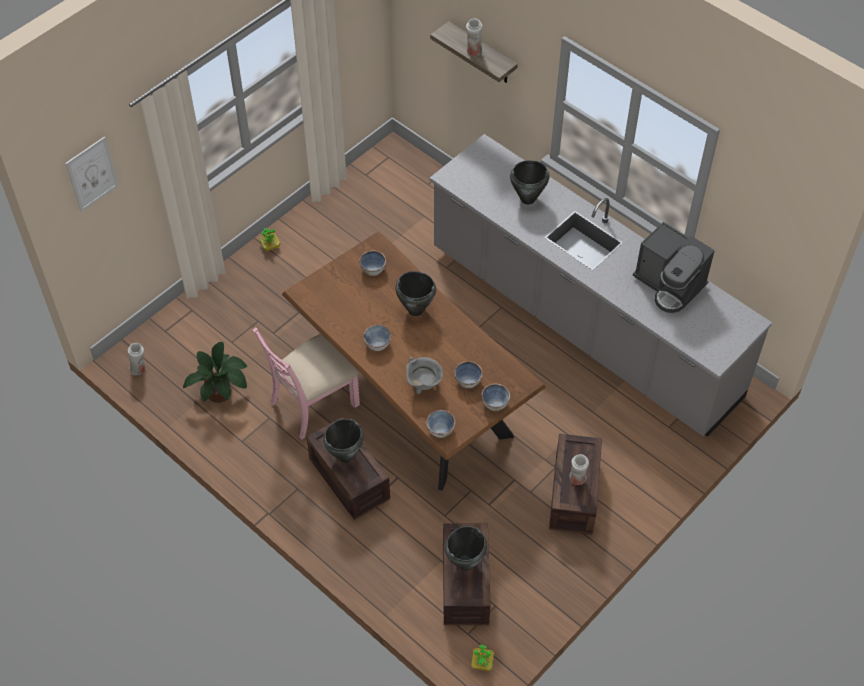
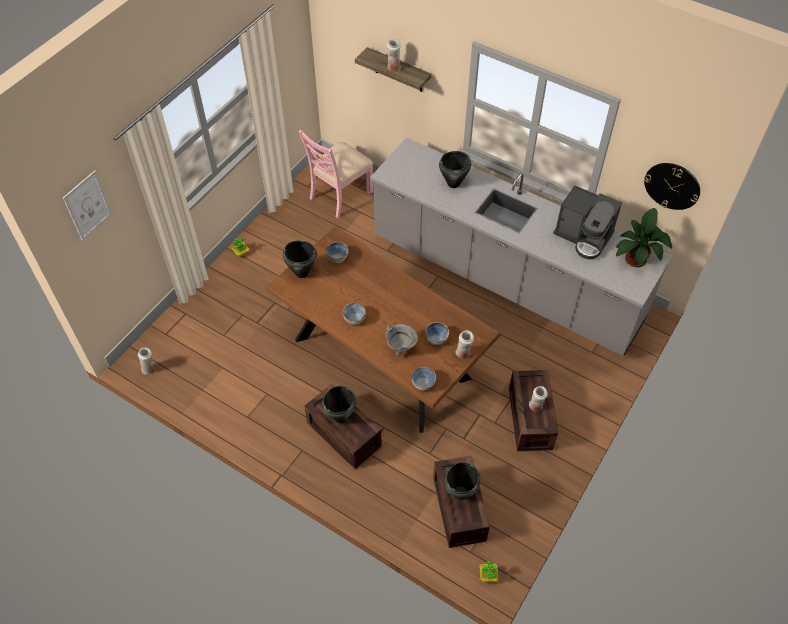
camera: 10 degrees left, 0 degrees up
potted plant [183,342,247,403] -> potted plant moved to [616,208,672,267]
pink chair [253,327,360,439] -> pink chair moved to [298,129,373,218]
black cooking pot [395,271,436,316] -> black cooking pot moved to [283,240,317,278]
bowl [482,384,510,411] -> white vase [455,330,474,359]
none -> wall clock [644,163,700,210]

